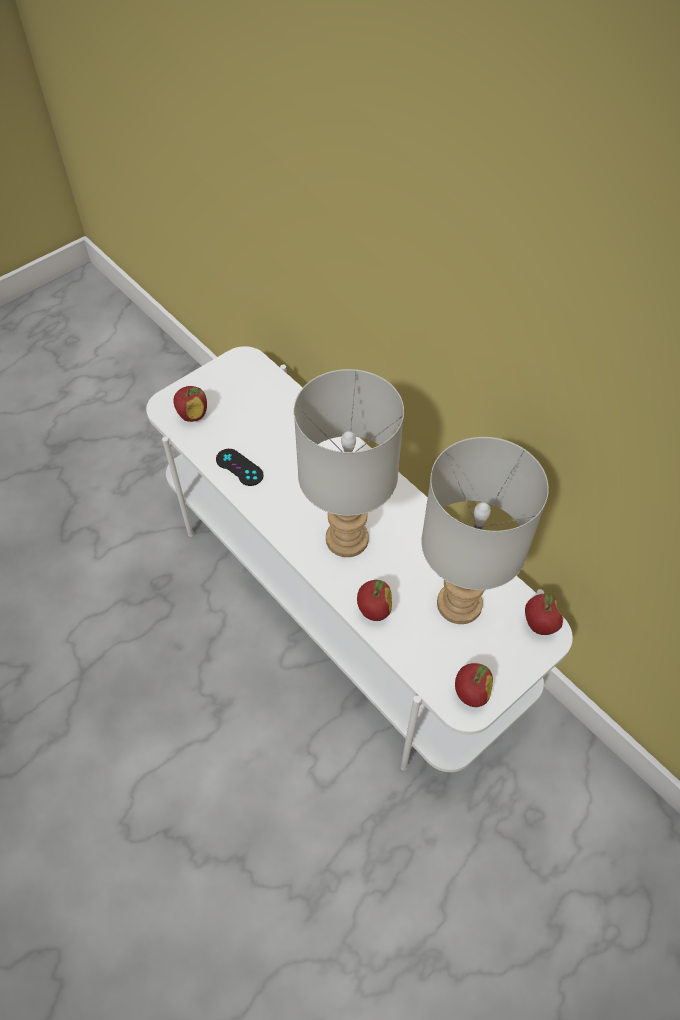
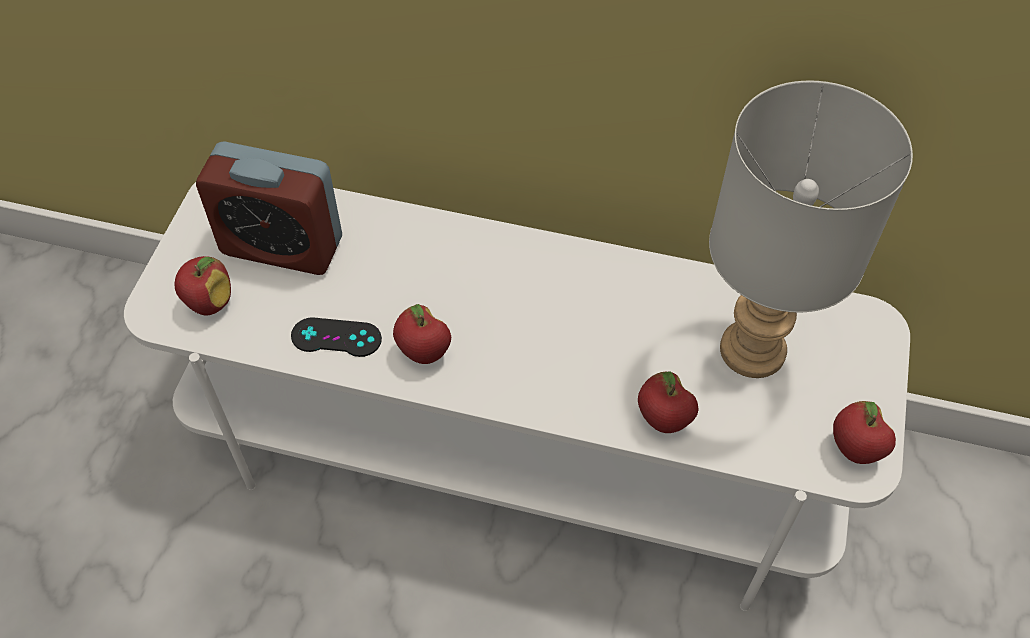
camera: 35 degrees left, 0 degrees up
grey table lamp [294,369,404,557] -> none
apple [525,594,563,635] -> apple moved to [393,304,451,364]
none -> alarm clock [196,141,342,275]

